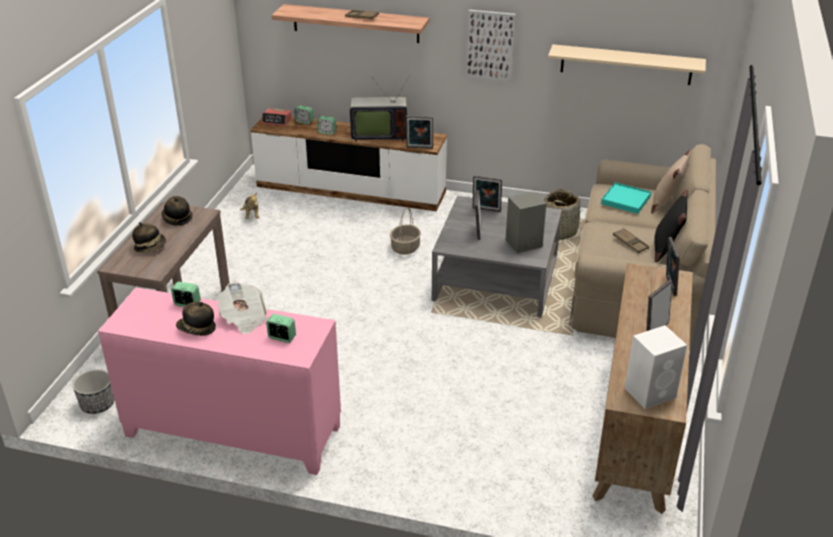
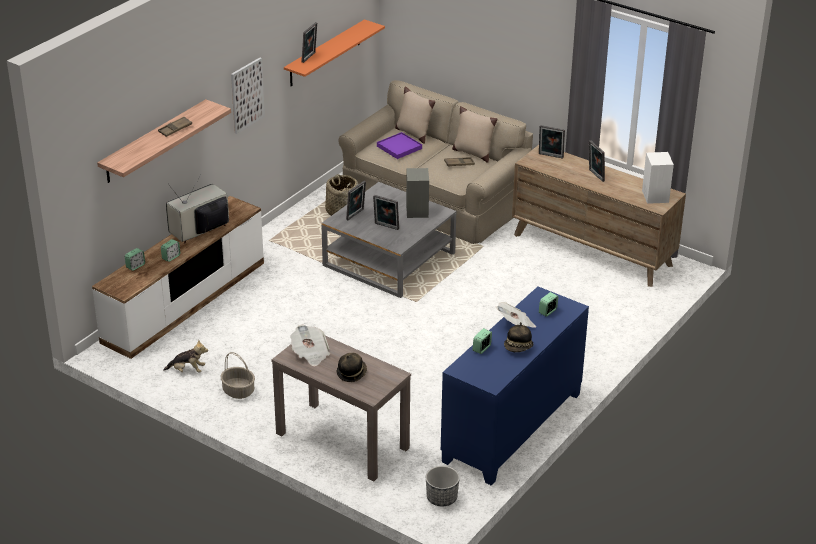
camera: 70 degrees left, 0 degrees up
pink cabinet [98,287,341,475] -> blue cabinet [441,287,589,486]
hat [162,196,193,226] -> newspaper [290,324,330,366]
alarm clock [261,108,292,126] -> none
television [350,75,410,142] -> television turned 150 degrees counterclockwise [166,176,229,243]
basket [390,207,421,255] -> basket moved to [220,352,255,399]
picture frame [406,116,433,149] -> picture frame moved to [301,22,317,63]
beige shelf [548,44,706,85] -> orange shelf [284,19,385,86]
turquoise tray [601,182,651,214] -> purple tray [377,132,422,159]
black pillow [655,189,688,262] -> beige pillow [452,106,498,163]

